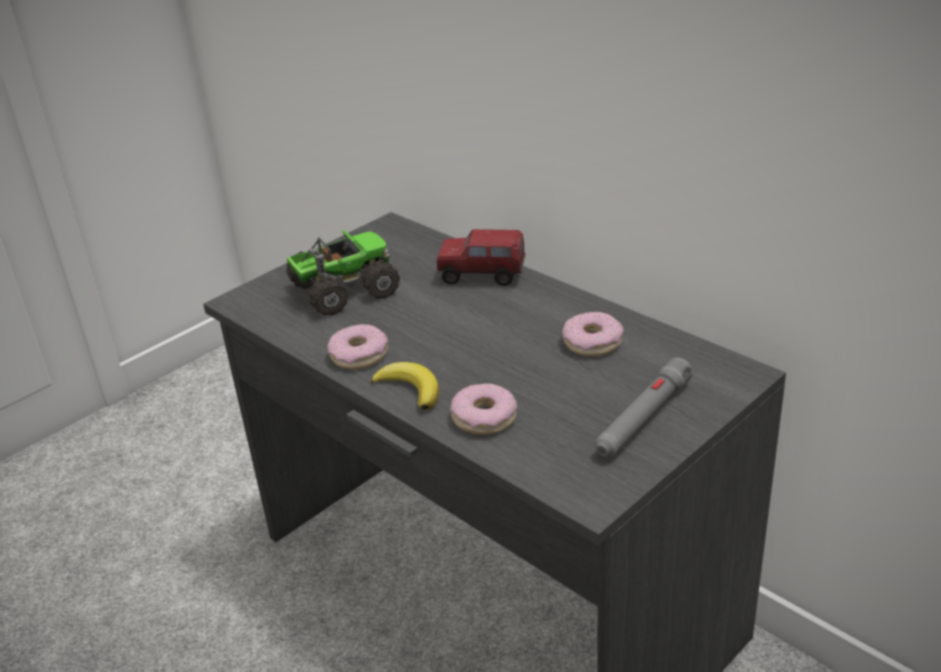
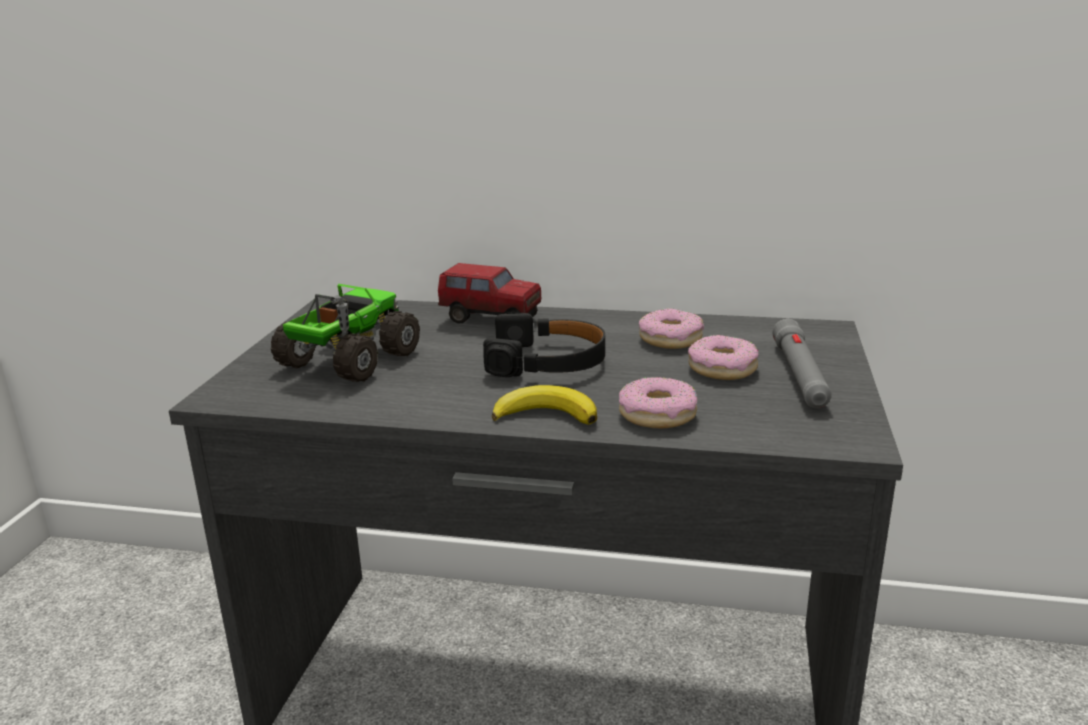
camera: 35 degrees left, 10 degrees down
donut [327,324,388,369] -> donut moved to [688,335,758,380]
toy truck [437,229,525,286] -> toy truck turned 135 degrees counterclockwise [438,263,541,324]
none -> black headphones [483,312,605,377]

